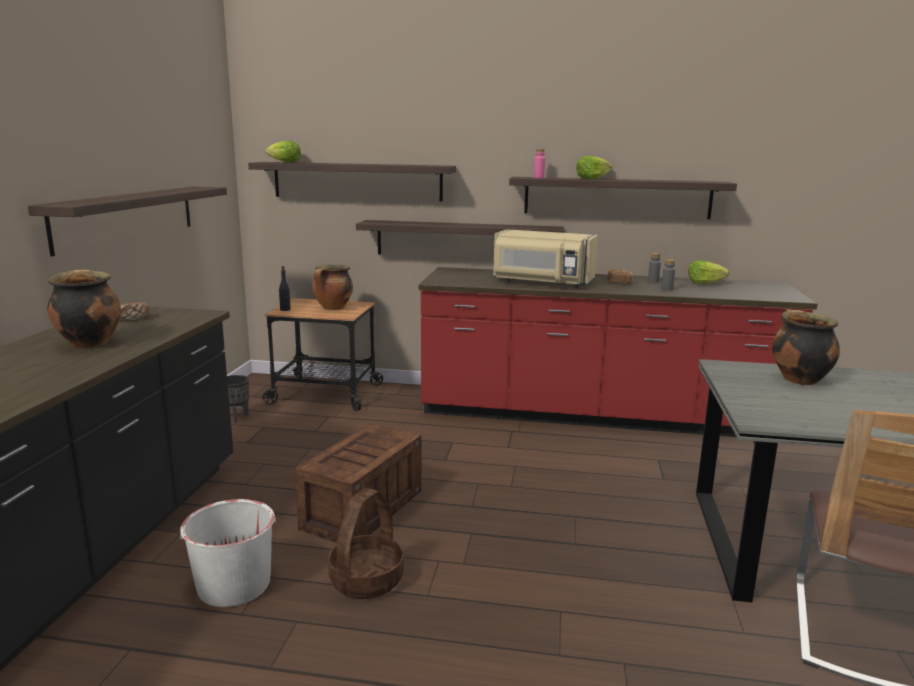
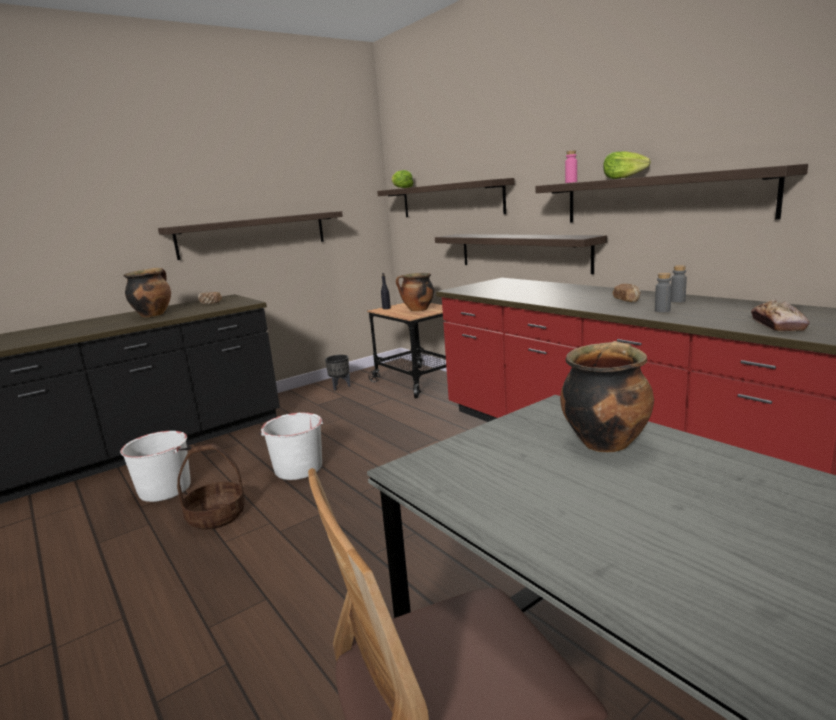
camera: 45 degrees right, 0 degrees up
crate [295,423,422,543] -> white bucket [259,412,324,480]
beige microwave [493,229,598,288] -> none
lettuce [688,260,729,284] -> none
none -> bread [751,300,810,331]

